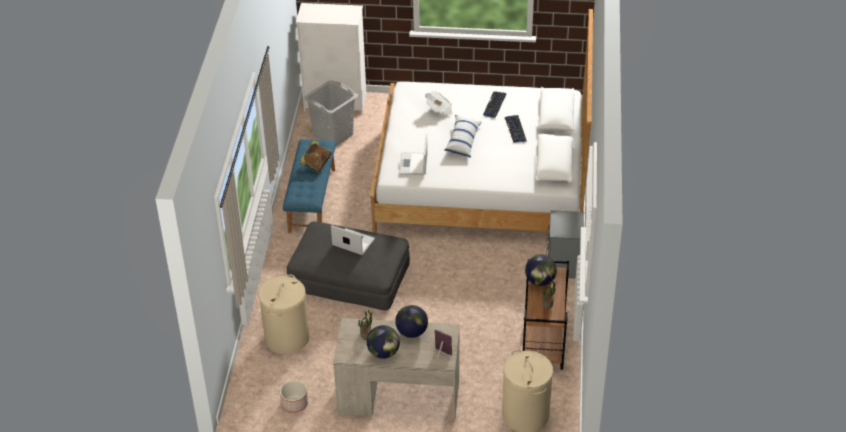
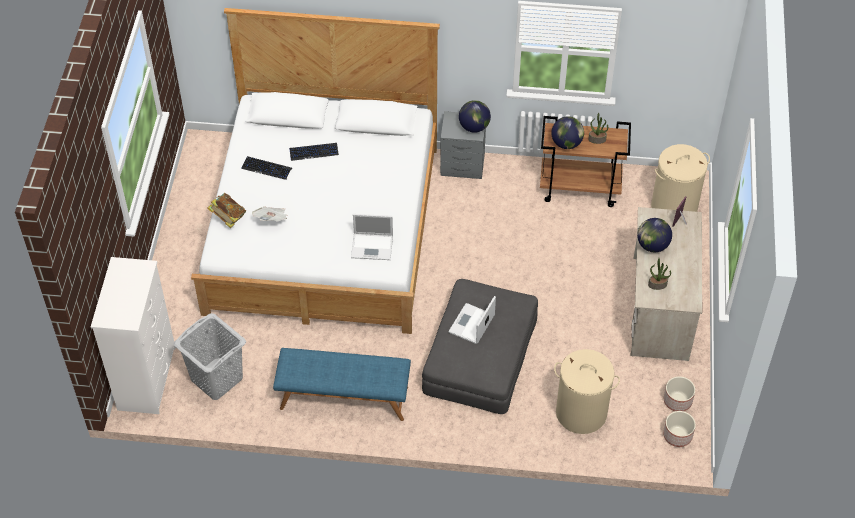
camera: 90 degrees left, 10 degrees up
book [300,140,332,173] -> book moved to [207,193,246,228]
globe [367,325,400,359] -> globe moved to [459,100,491,133]
pillow [444,115,482,158] -> none
none -> planter [663,411,696,447]

